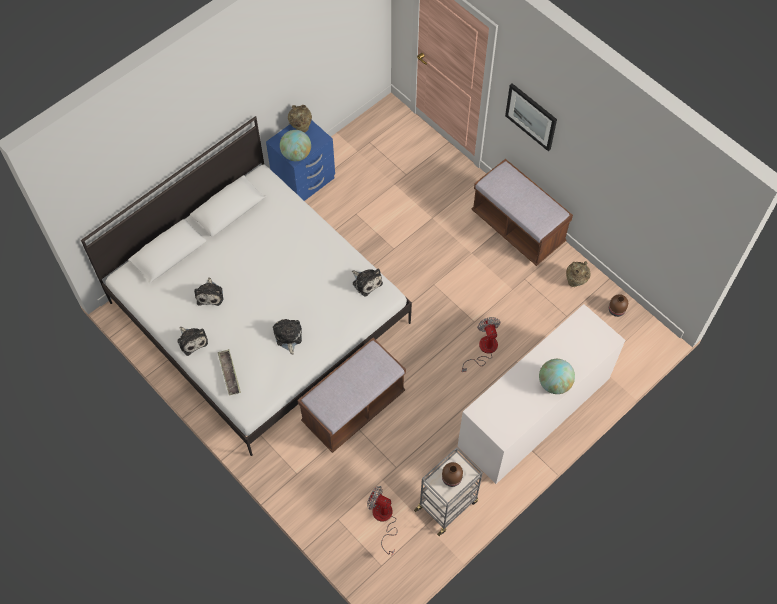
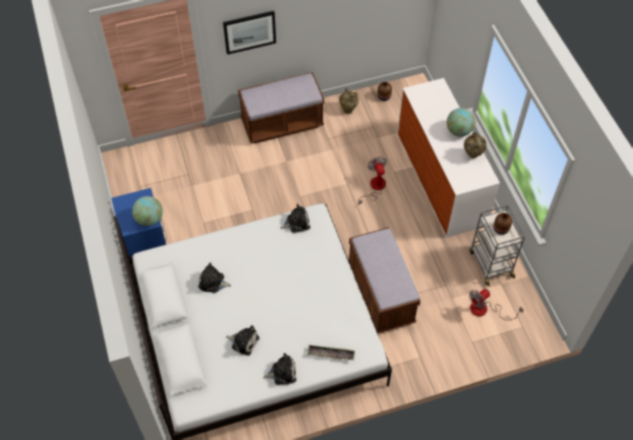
camera: 65 degrees left, 5 degrees down
plush toy [273,319,302,355] -> plush toy moved to [198,262,231,293]
beige vase [288,105,312,132] -> beige vase moved to [464,132,486,158]
fan [462,317,501,372] -> fan turned 60 degrees clockwise [358,157,387,206]

